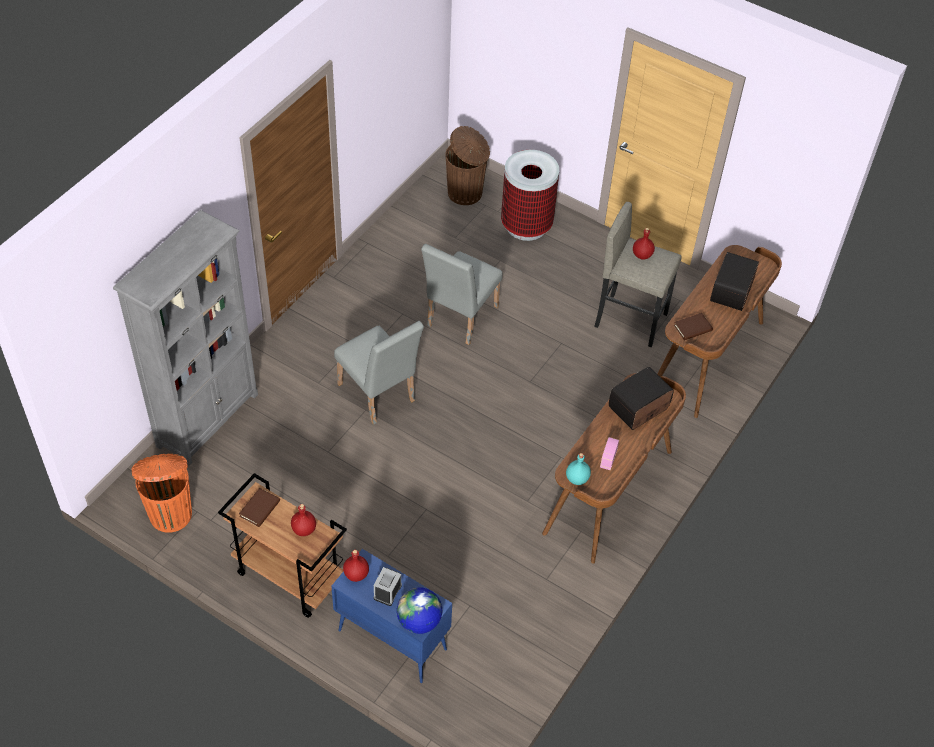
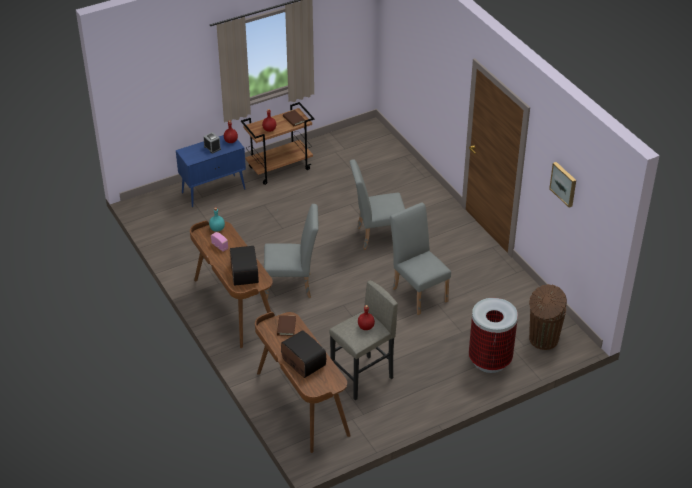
camera: 120 degrees right, 10 degrees down
grey bookcase [113,210,258,467] -> none
orange trash can [132,454,192,533] -> none
globe [397,587,442,634] -> none
none -> grey chair [264,204,319,299]
none -> picture [549,162,576,208]

